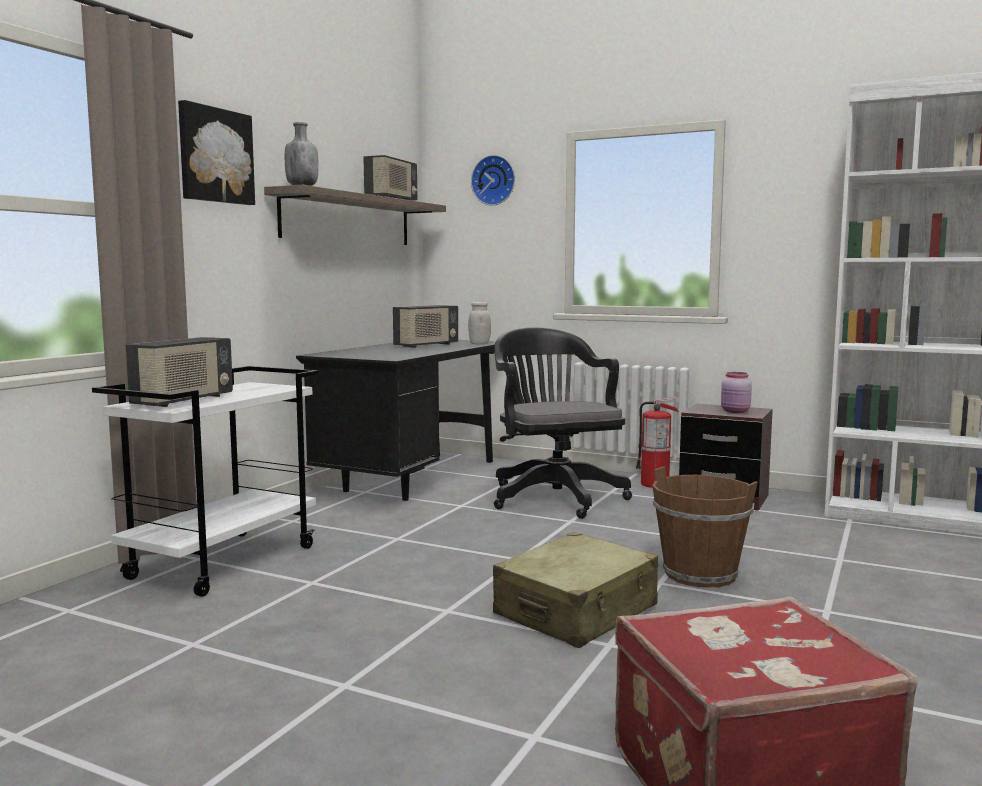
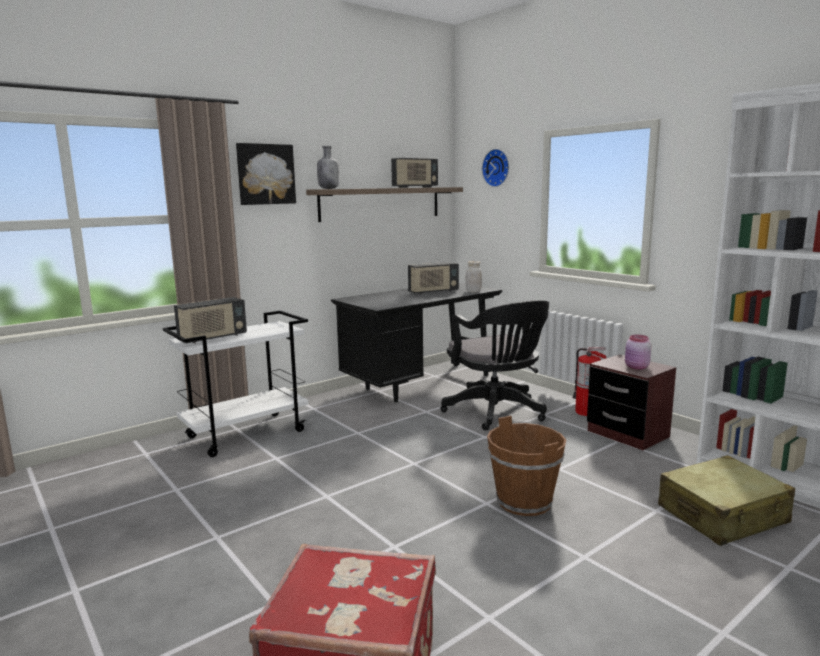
camera: 25 degrees right, 5 degrees up
beige suitcase [493,532,658,648] -> beige suitcase moved to [658,455,795,546]
black office chair [494,327,632,519] -> black office chair turned 150 degrees clockwise [440,300,549,431]

